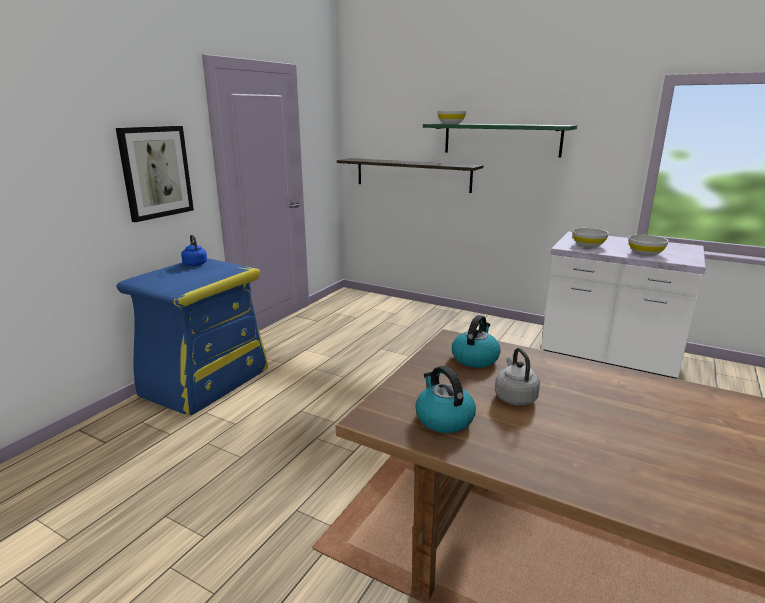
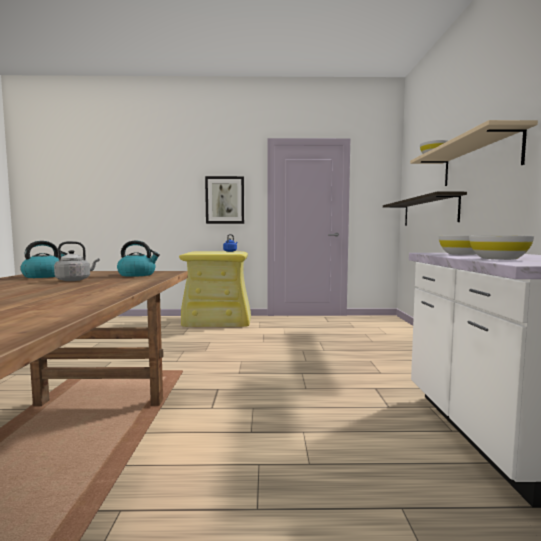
camera: 60 degrees right, 15 degrees down
blue nightstand [117,258,268,415] -> yellow nightstand [179,251,251,327]
green shelf [423,123,577,157] -> beige shelf [410,120,538,186]

